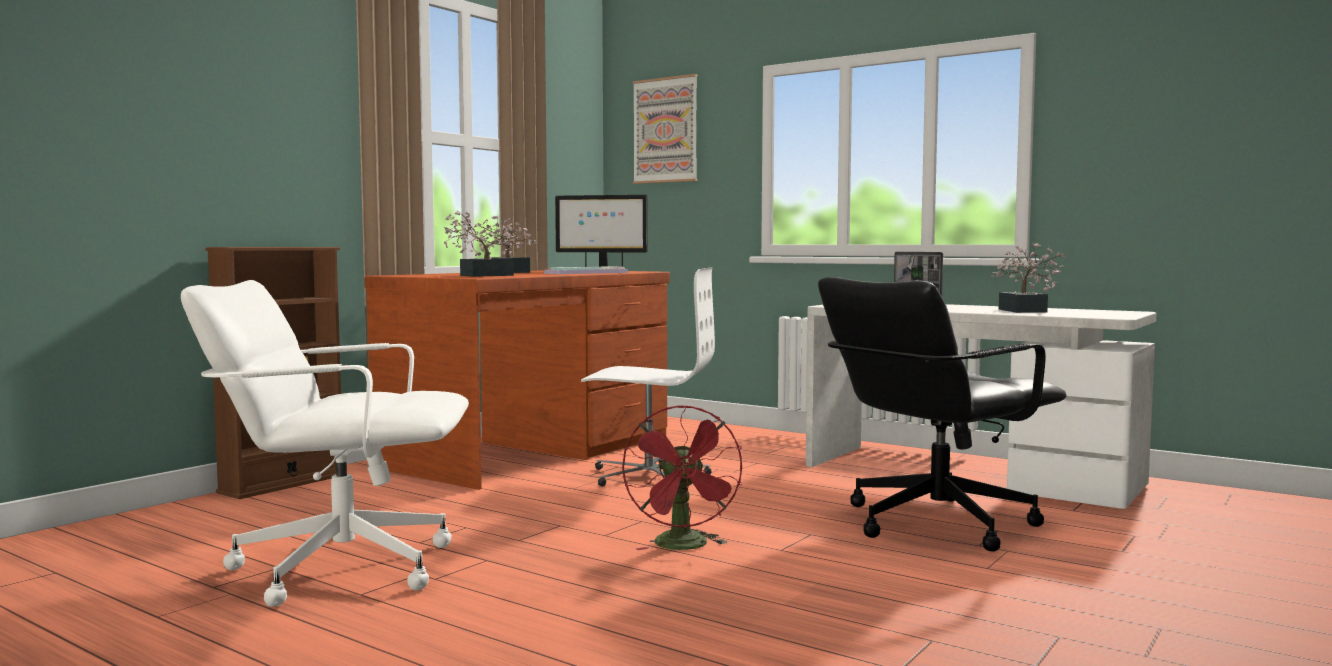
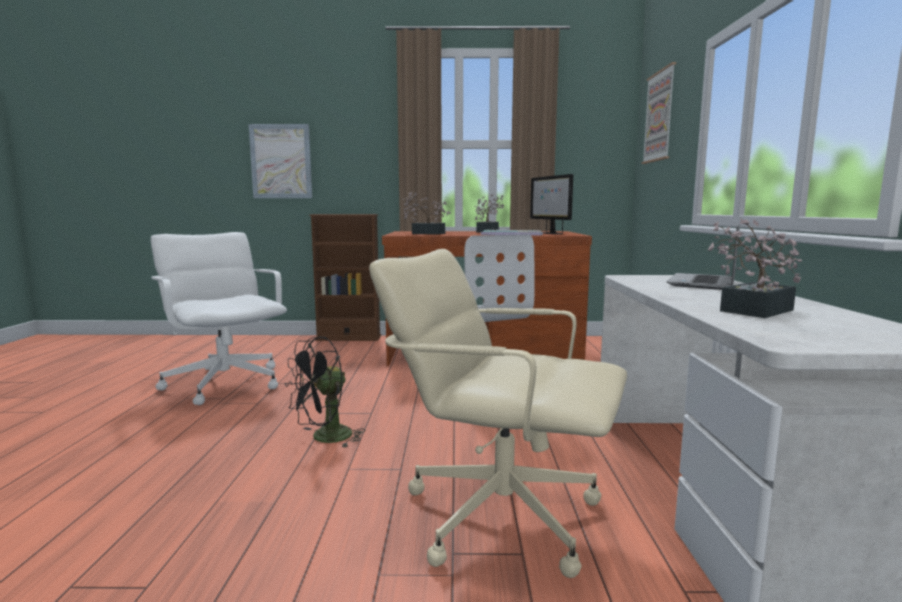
camera: 55 degrees right, 5 degrees up
red fan [622,405,742,550] -> black fan [285,337,365,447]
black office chair [818,277,1067,552] -> beige office chair [369,249,627,578]
none -> picture [249,124,312,198]

